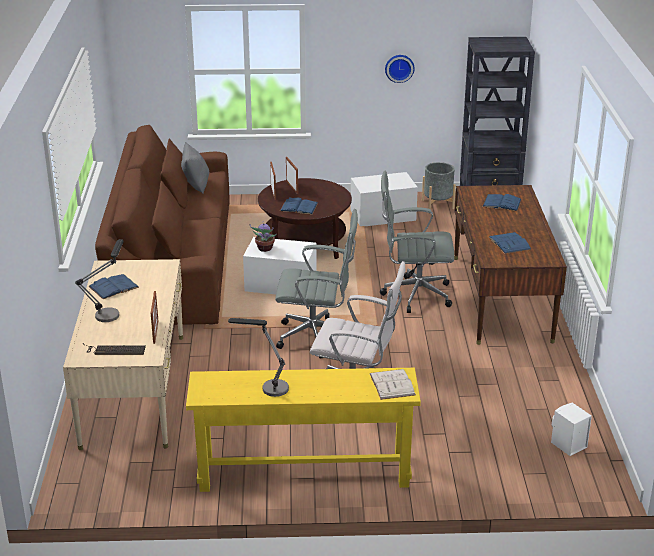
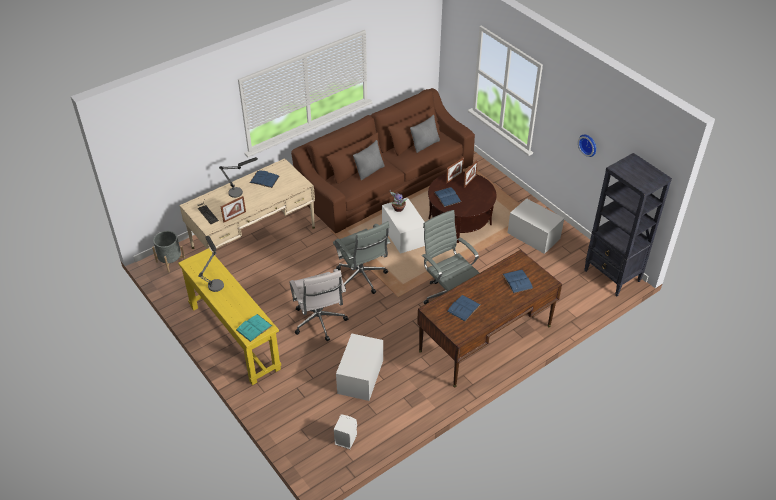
camera: 55 degrees right, 15 degrees up
white book [370,369,416,400] -> turquoise book [236,314,272,342]
grey planter [422,162,456,209] -> grey planter moved to [152,231,185,273]
none -> white storage box [336,333,383,401]
none -> grey pillow [353,140,385,180]

